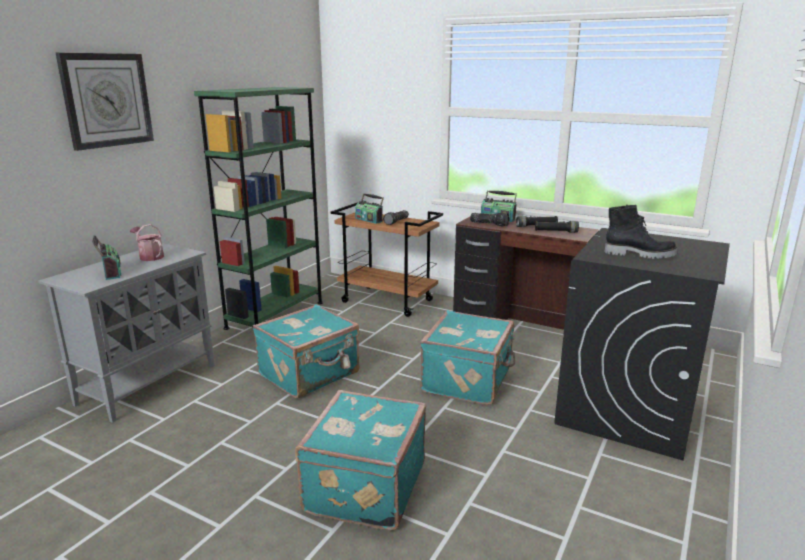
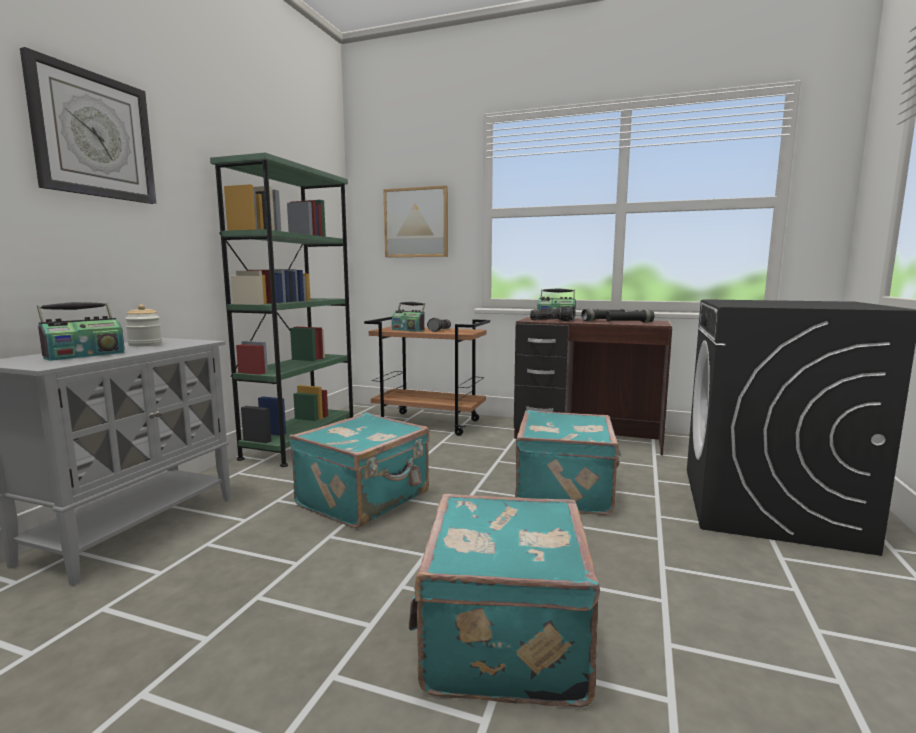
camera: 10 degrees left, 10 degrees down
radio [92,235,121,280] -> radio turned 75 degrees clockwise [37,302,125,361]
watering can [130,224,164,261] -> jar [125,304,162,347]
black boot [605,205,678,259] -> none
none -> picture [384,186,448,257]

